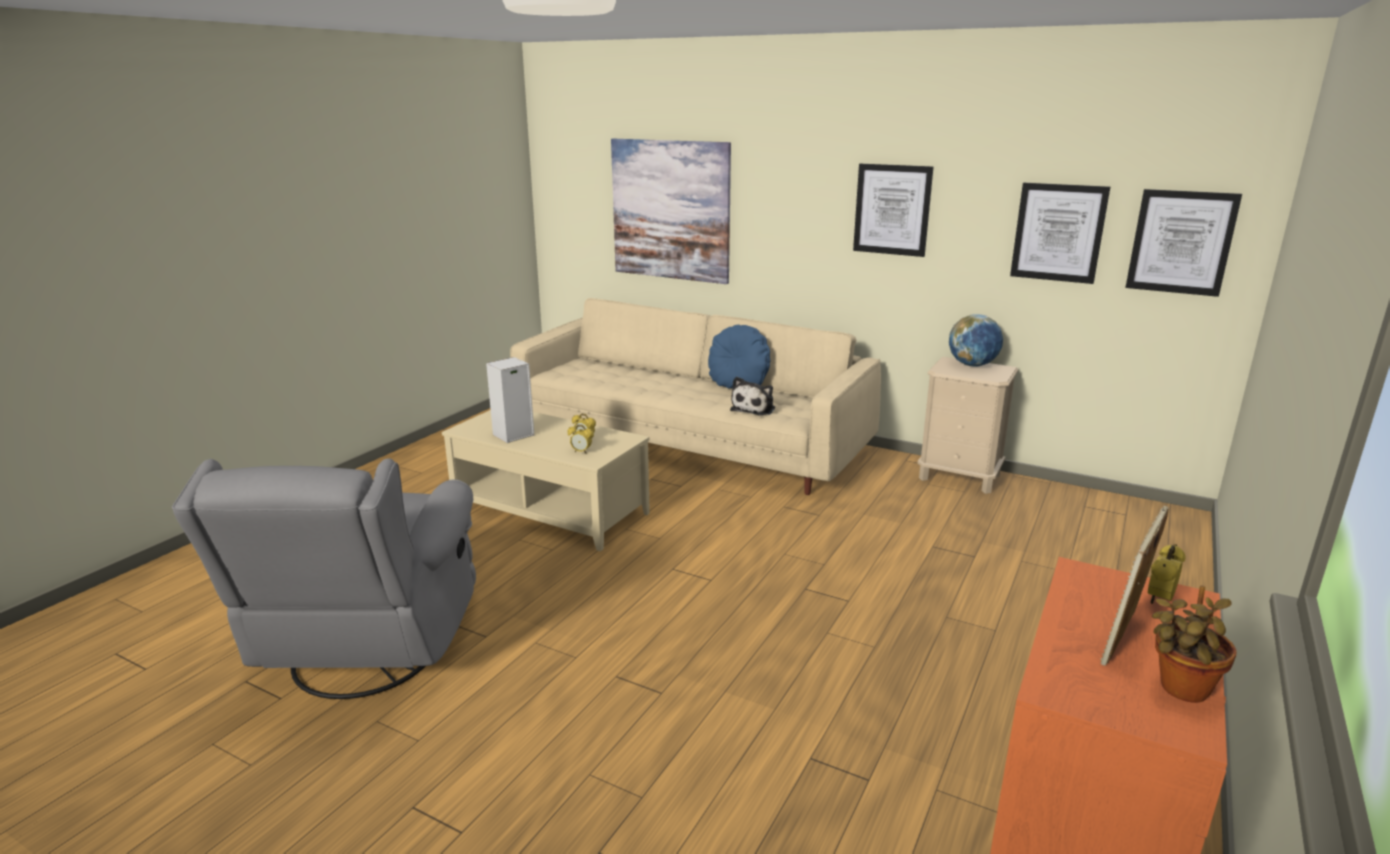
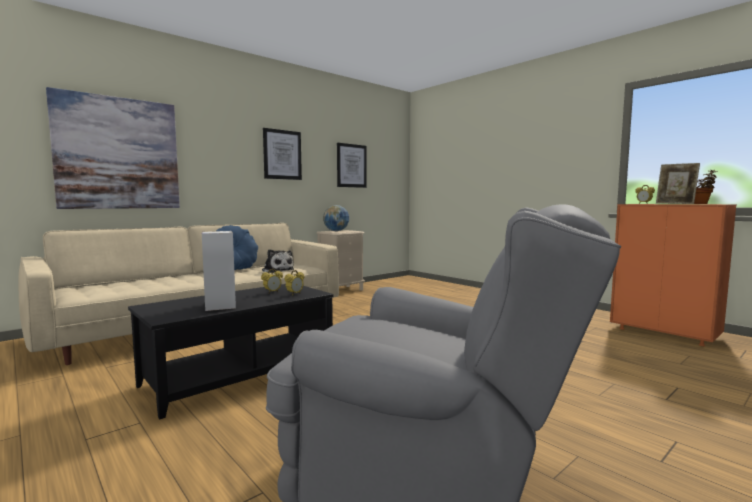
camera: 70 degrees left, 15 degrees down
beige coffee table [442,410,650,551] -> black coffee table [128,284,333,419]
picture [1125,189,1242,297] -> none

